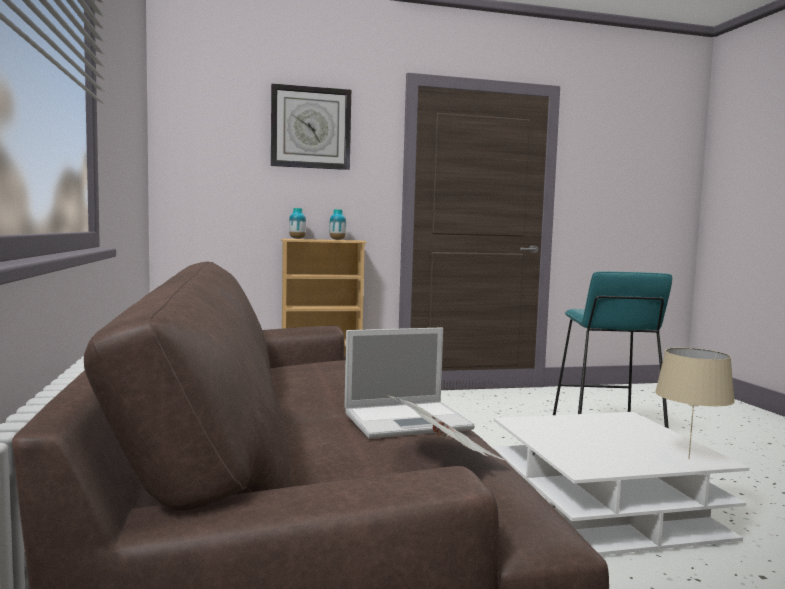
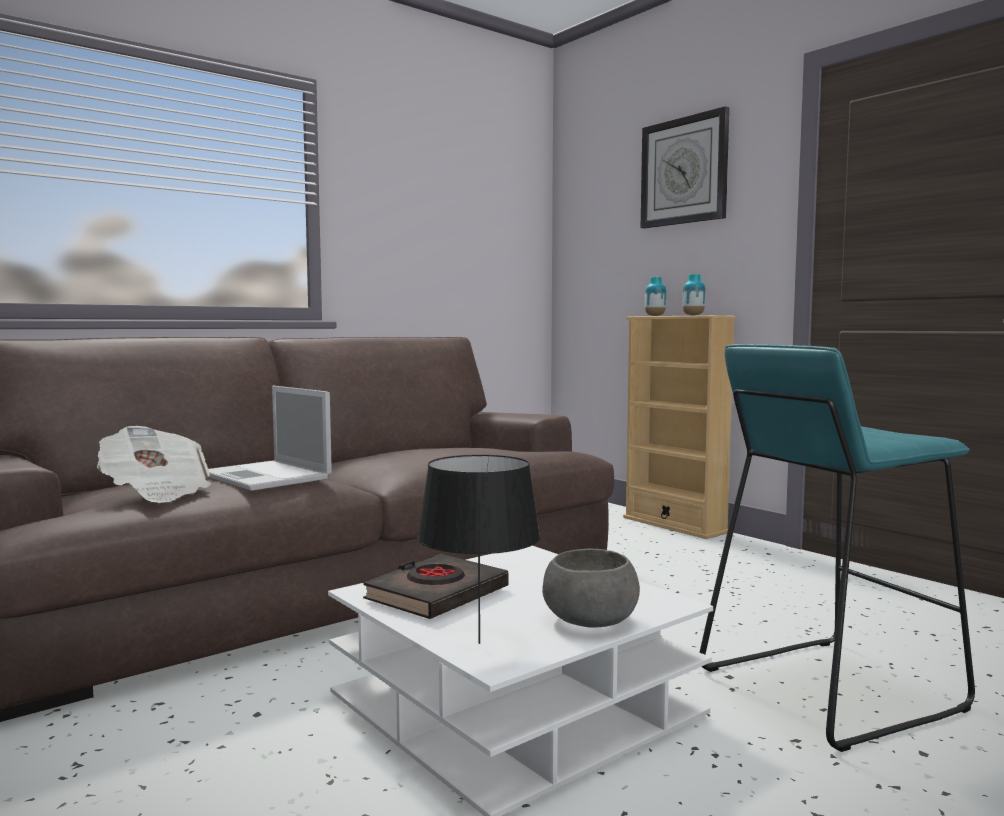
camera: 65 degrees right, 0 degrees up
beige table lamp [655,348,735,460] -> black table lamp [417,455,540,644]
none -> black book [363,554,509,619]
none -> grey bowl [542,548,640,627]

